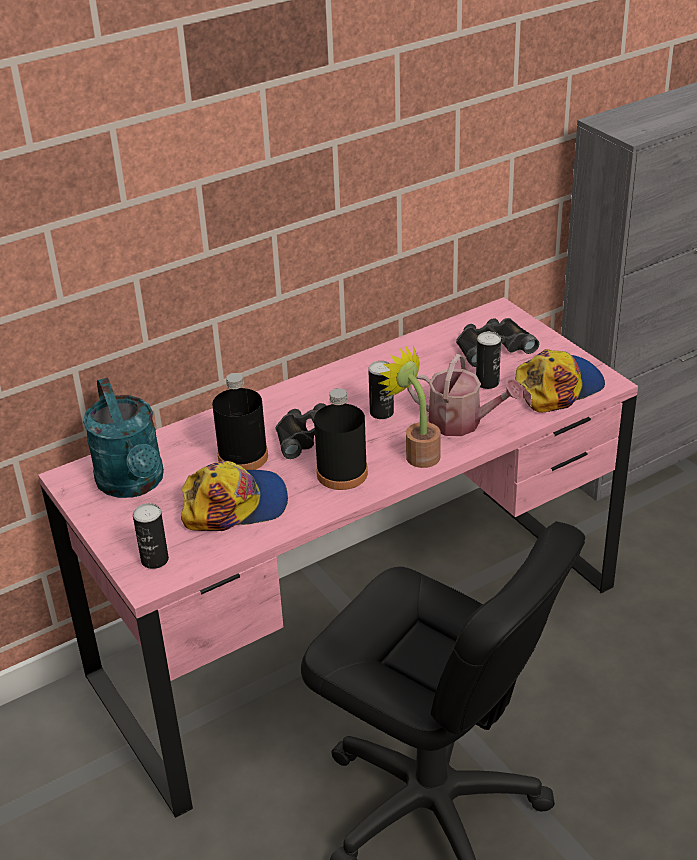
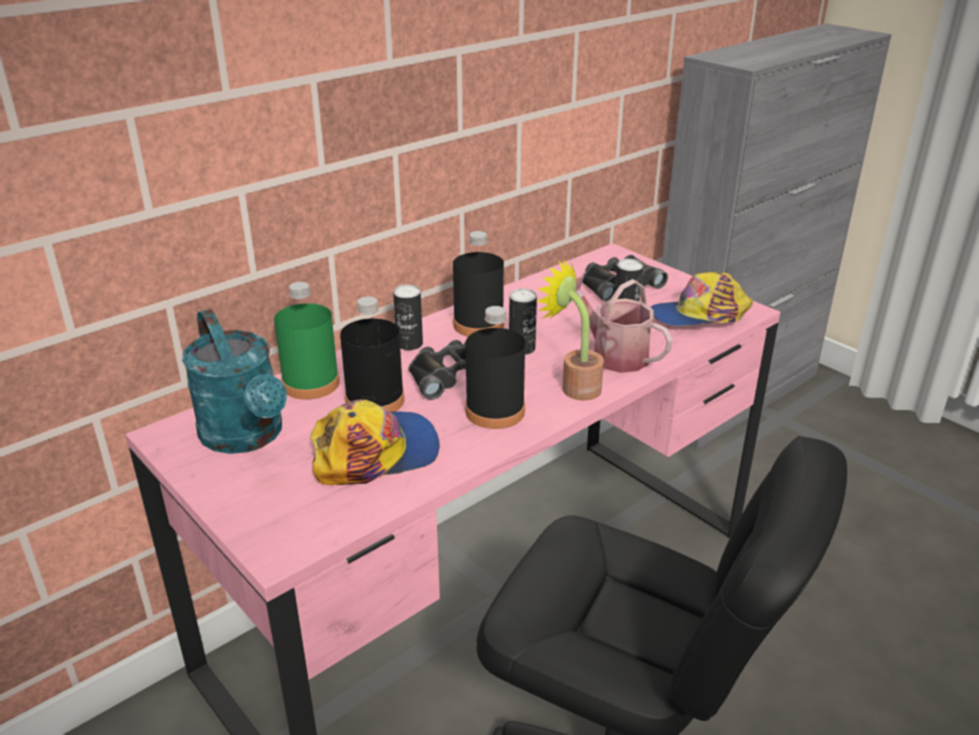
camera: 10 degrees left, 5 degrees down
can [133,503,169,569] -> can moved to [393,284,423,350]
watering can [407,354,524,436] -> watering can turned 150 degrees counterclockwise [575,276,673,373]
cap [515,349,605,413] -> cap turned 150 degrees counterclockwise [651,272,753,326]
none -> green bottle [274,282,340,400]
none -> black bottle [453,231,504,336]

